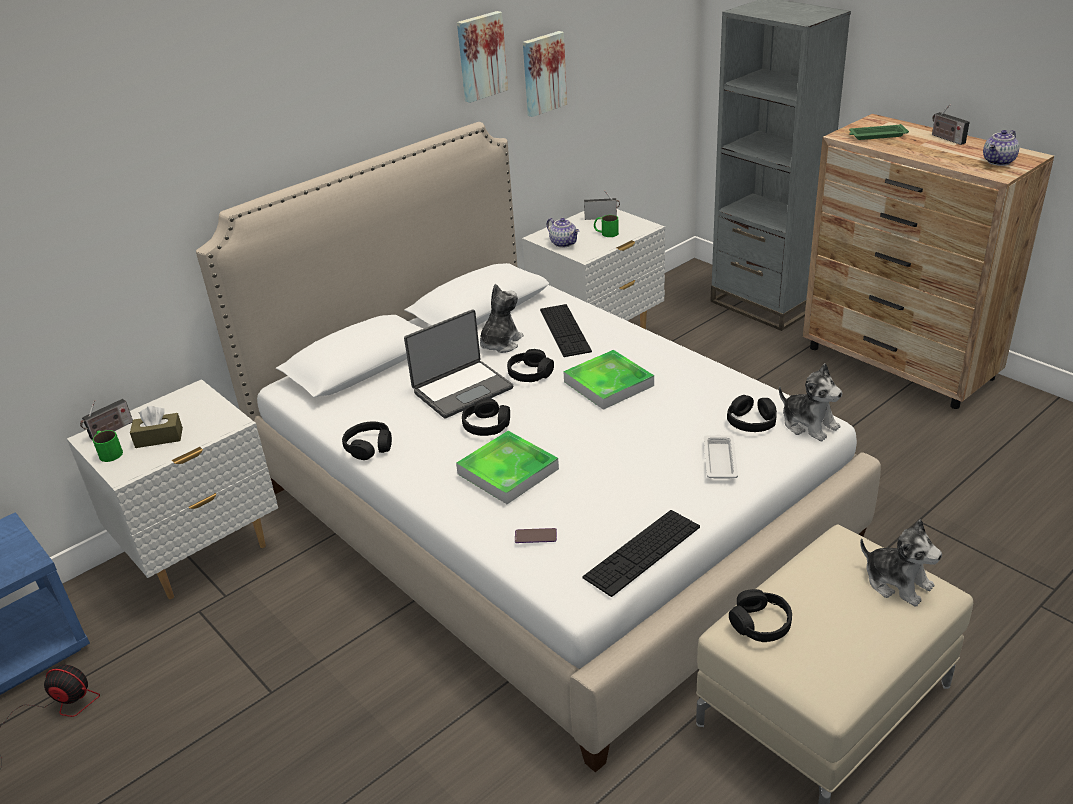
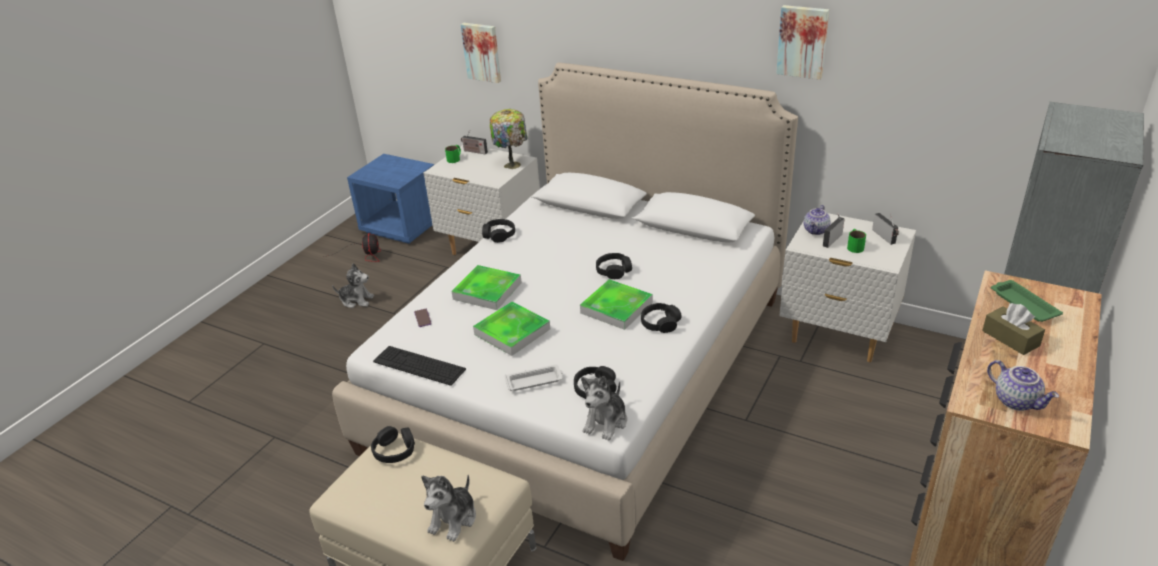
camera: 70 degrees right, 0 degrees up
brown tissue box [130,406,183,448] -> brown tissue box moved to [982,303,1045,355]
laptop [404,309,513,418] -> none
black headphones [462,398,510,436] -> black headphones moved to [641,303,681,333]
plush toy [480,284,524,353] -> plush toy moved to [332,263,374,308]
picture [523,31,567,117] -> picture moved to [461,23,501,83]
keyboard [540,304,592,357] -> none
radio [932,104,969,145] -> radio moved to [823,213,844,248]
teapot [983,130,1019,166] -> teapot turned 150 degrees counterclockwise [987,360,1059,411]
none -> tray [473,302,550,356]
none -> table lamp [489,109,527,169]

